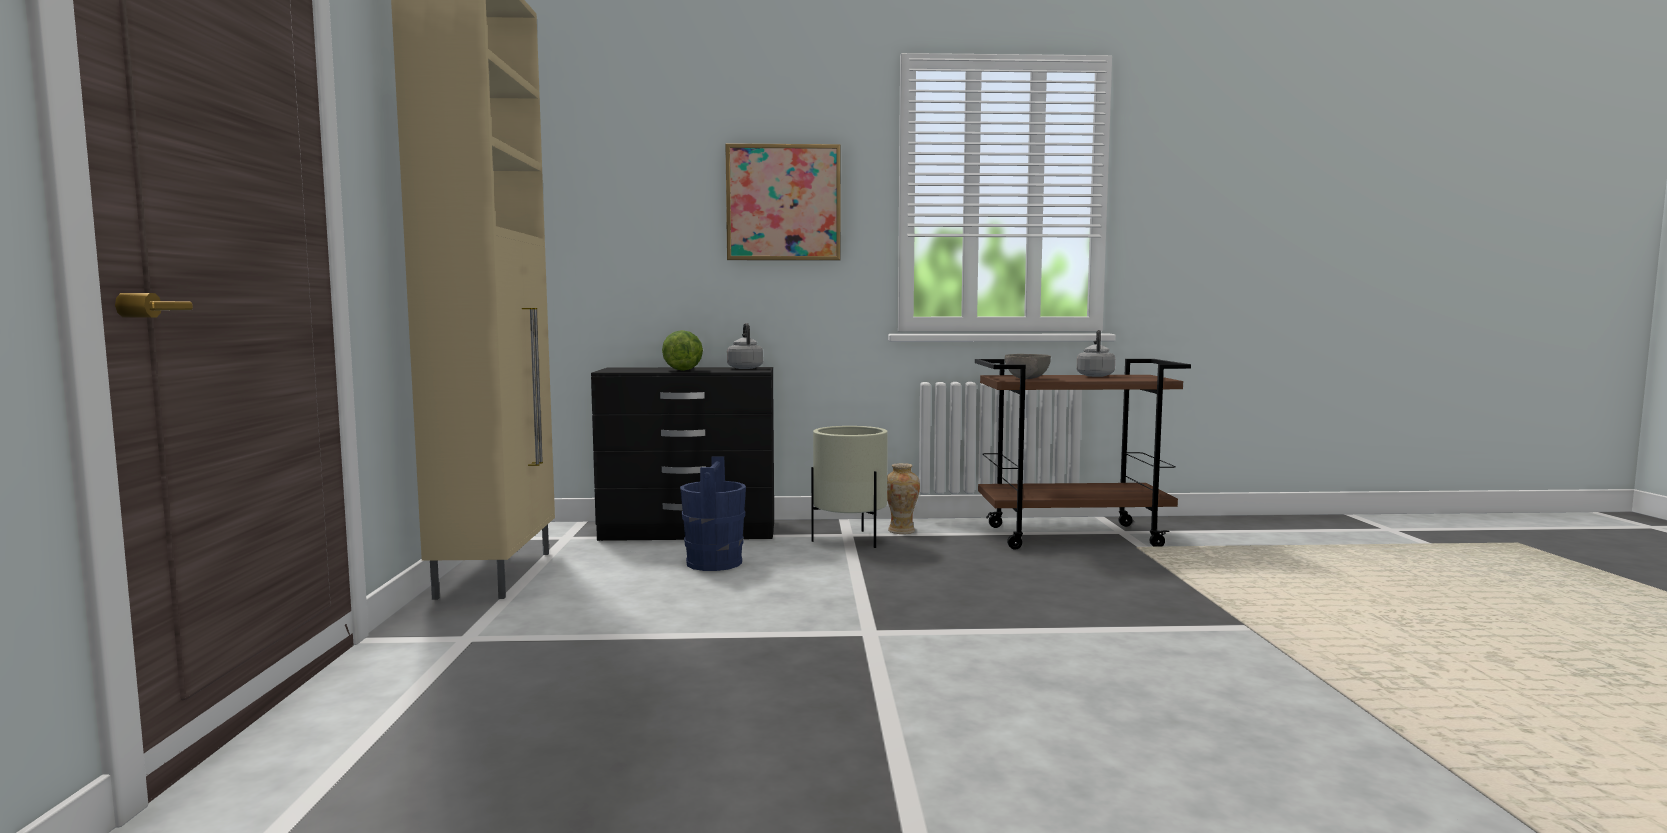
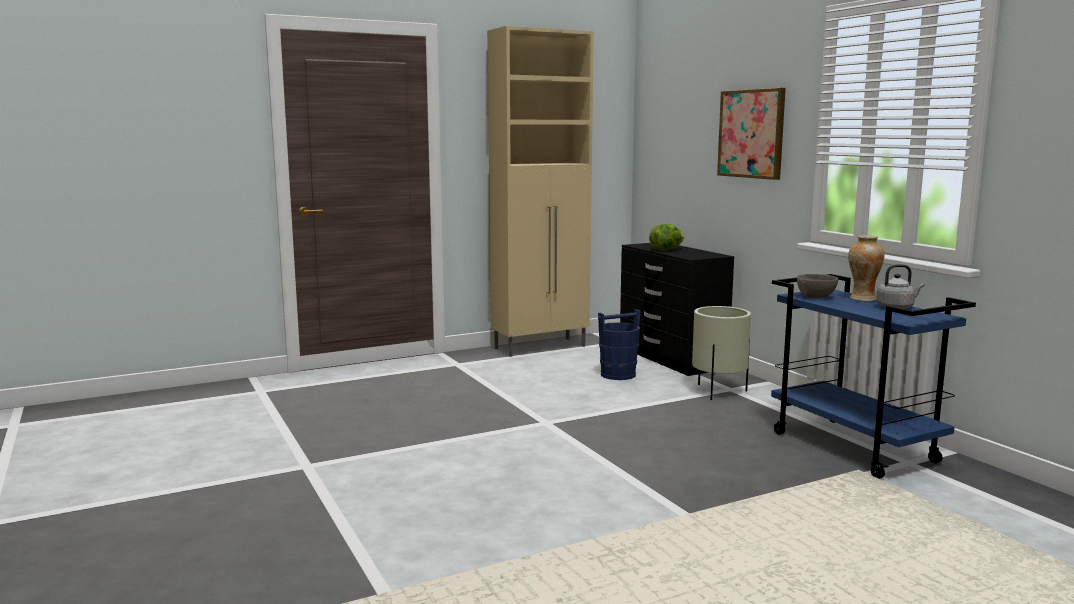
camera: 65 degrees right, 5 degrees up
grey kettle [727,323,763,369] -> none
vase [887,463,920,534] -> vase moved to [848,235,885,301]
brown cart [975,359,1191,550] -> blue cart [771,274,976,479]

